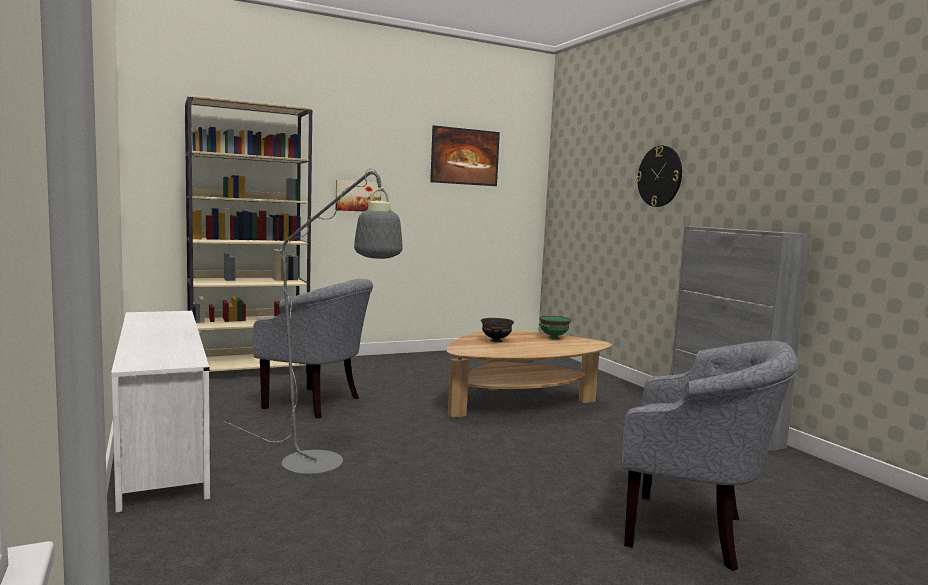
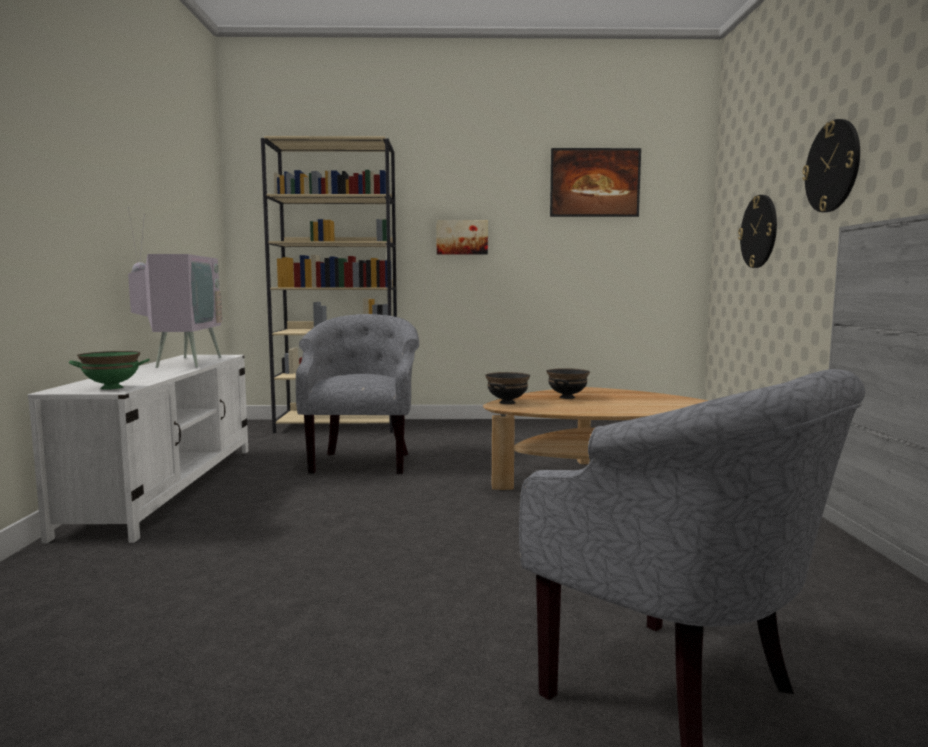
camera: 25 degrees right, 0 degrees up
grey floor lamp [223,168,403,474] -> none
grey armchair [253,279,373,418] -> grey armchair turned 135 degrees counterclockwise [296,314,419,474]
green bowl [539,316,571,339] -> green bowl moved to [69,351,150,390]
none -> television [128,207,222,368]
none -> black bowl [485,372,530,404]
none -> wall clock [738,195,777,268]

